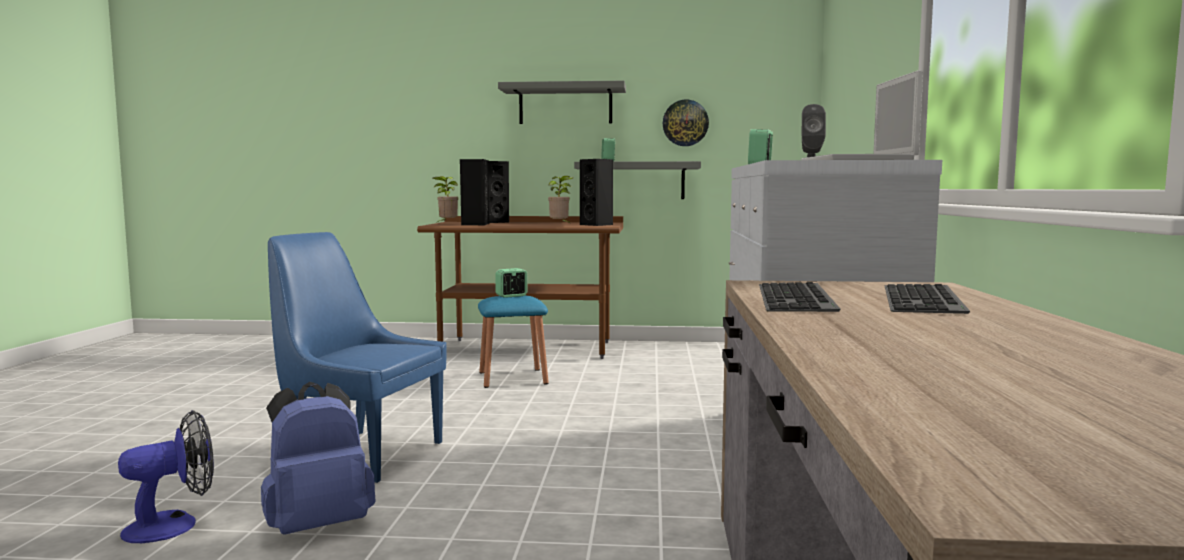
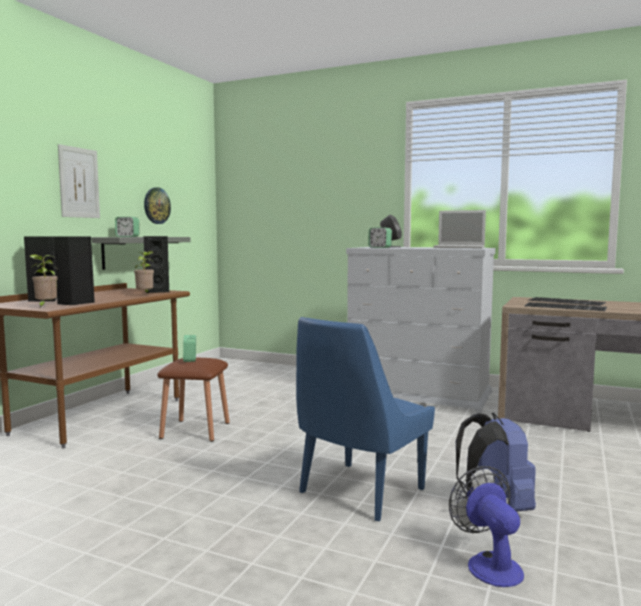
camera: 70 degrees left, 0 degrees up
blue stool [478,296,549,388] -> brown stool [157,358,230,442]
grey shelf [498,81,626,124] -> picture [58,144,100,218]

